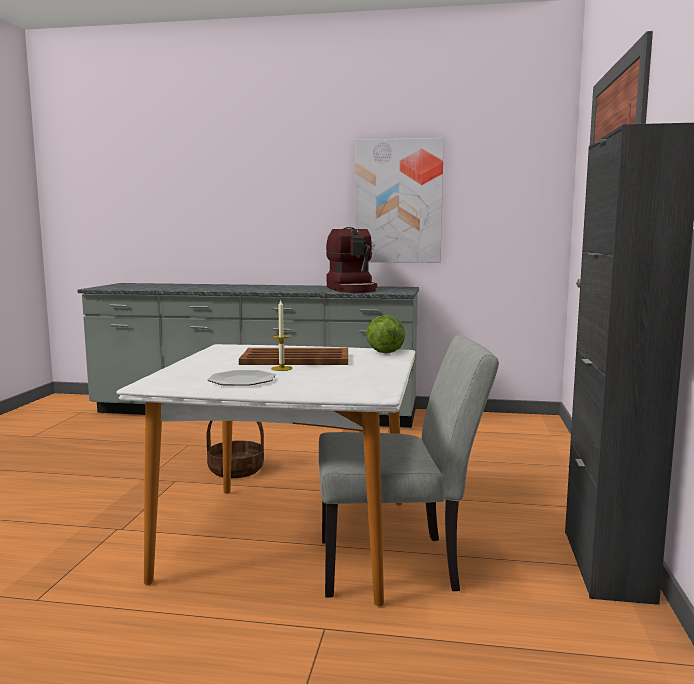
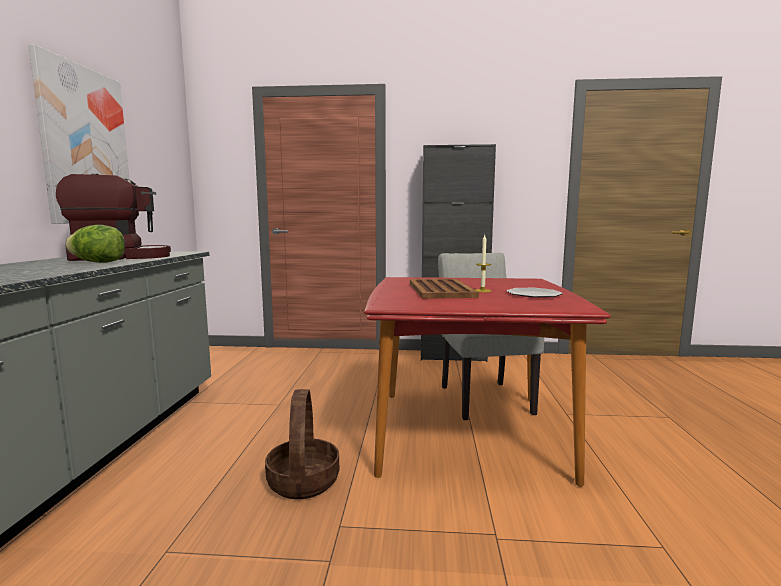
camera: 95 degrees left, 0 degrees up
white dining table [116,344,416,606] -> red dining table [364,277,611,487]
lettuce [366,315,405,353] -> lettuce moved to [65,225,125,263]

